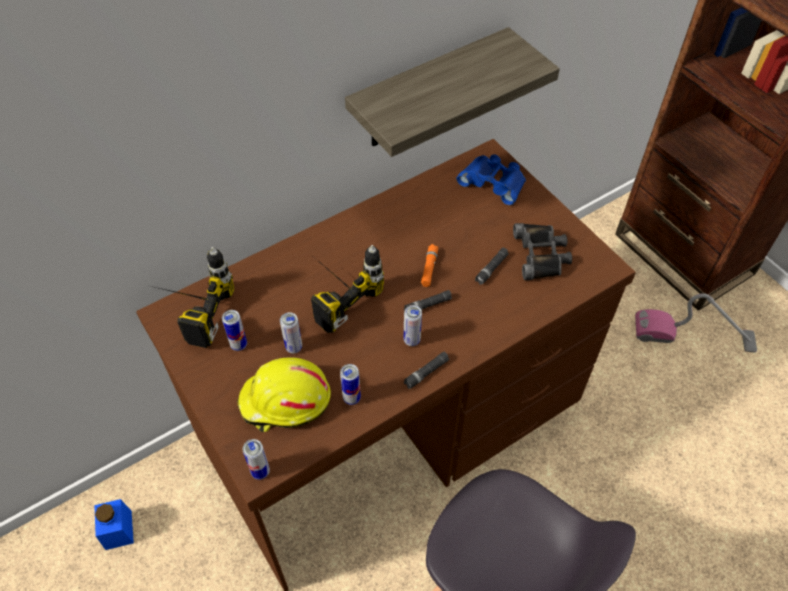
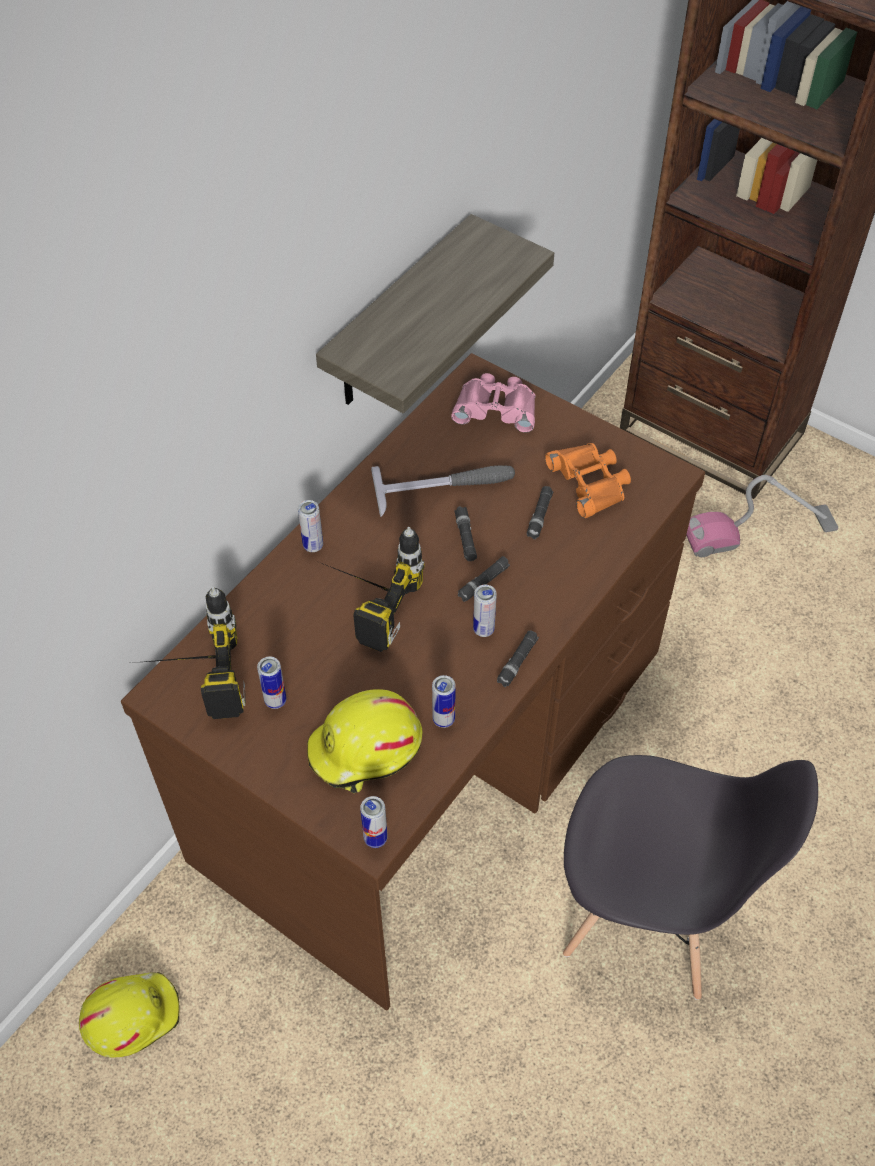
camera: 20 degrees left, 0 degrees up
blue jar [94,499,134,550] -> yellow hard hat [79,972,180,1058]
can [280,312,302,354] -> can moved to [298,500,323,552]
orange flashlight [421,244,438,287] -> black flashlight [455,506,477,561]
blue binoculars [456,154,526,205] -> pink binoculars [451,373,536,433]
black binoculars [513,223,572,280] -> orange binoculars [545,443,631,518]
none -> hammer [371,465,515,517]

